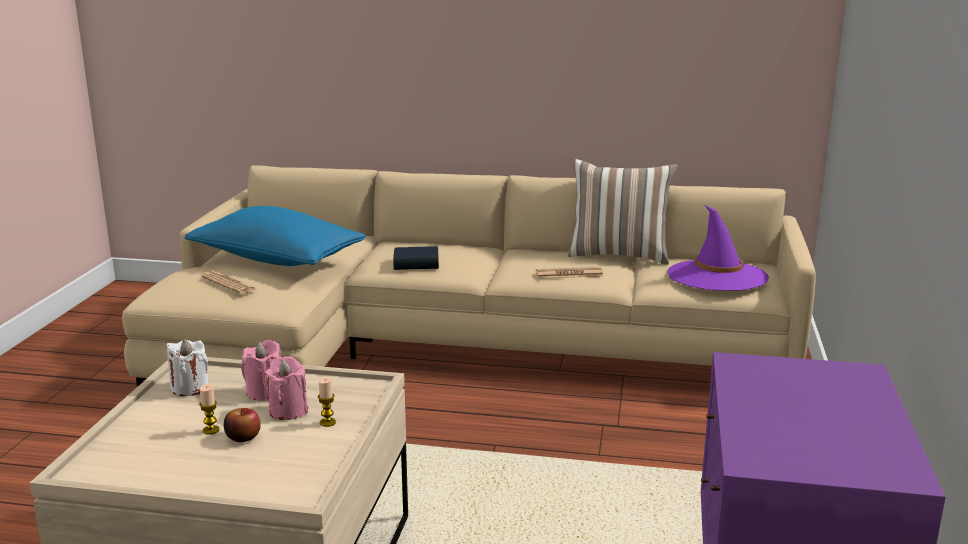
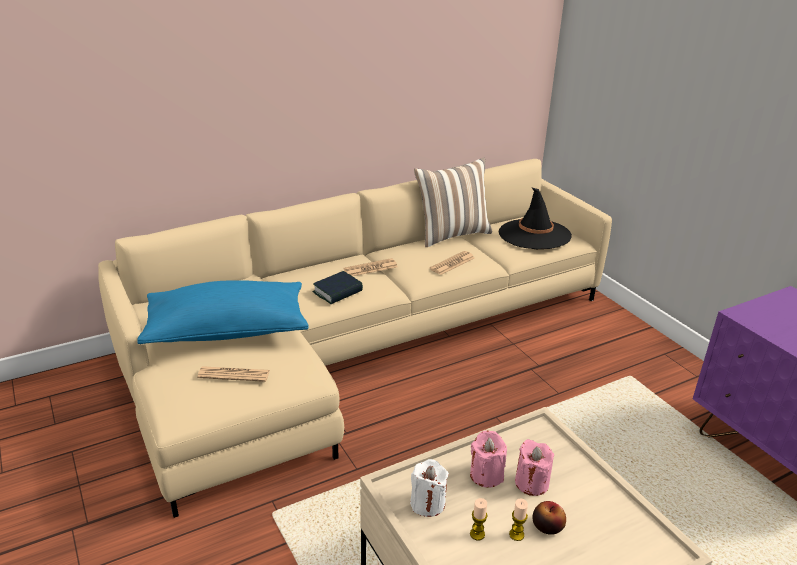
camera: 40 degrees left, 10 degrees up
candle [318,377,336,427] -> candle moved to [470,498,487,540]
purple hat [667,205,769,291] -> black hat [498,187,572,249]
none -> newspaper [343,258,398,276]

